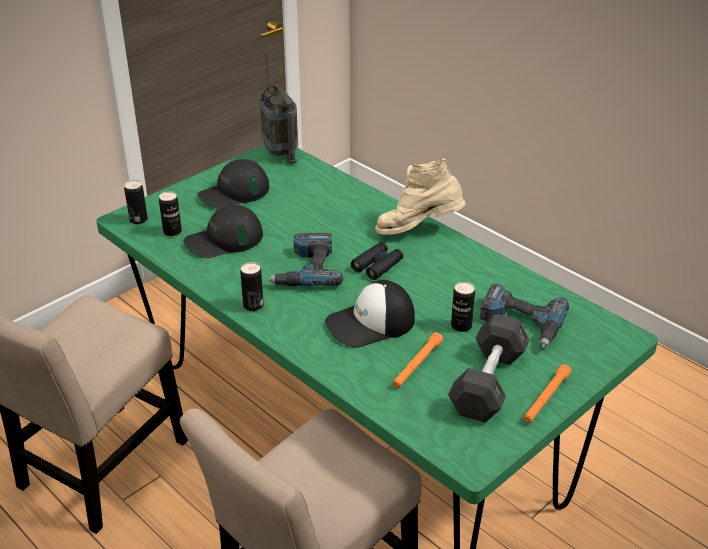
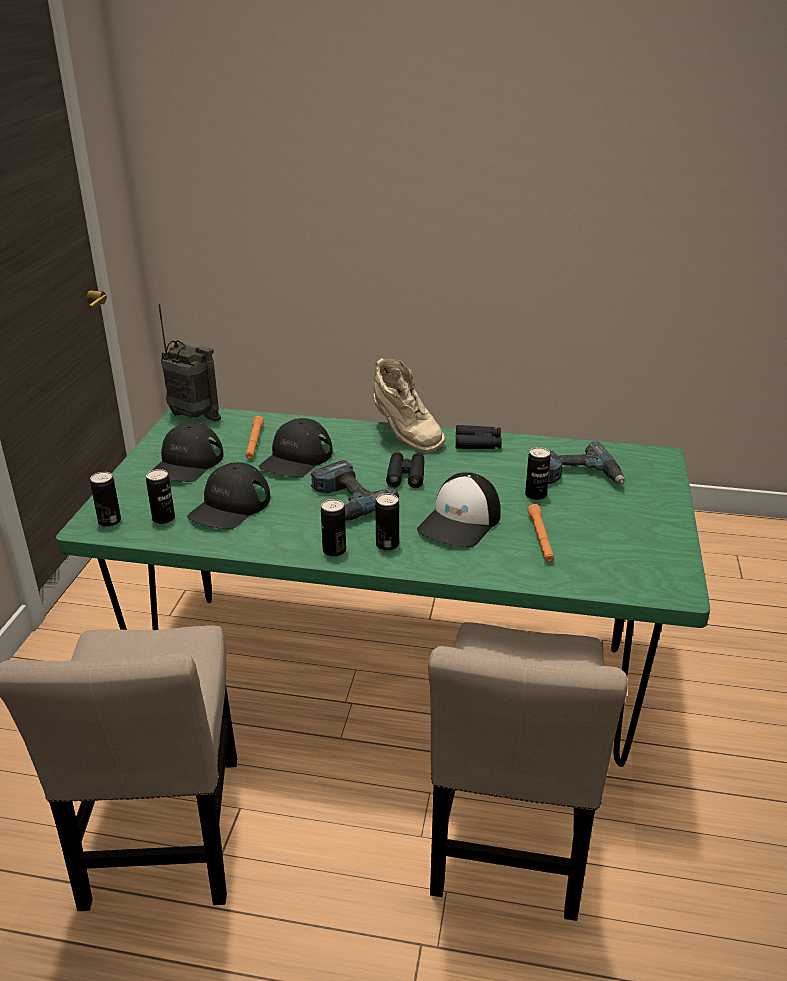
camera: 35 degrees left, 5 degrees down
beige boot [375,158,466,235] -> beige boot turned 90 degrees counterclockwise [374,358,445,453]
grey dumbbell [448,314,530,423] -> none
orange flashlight [523,364,571,423] -> orange flashlight moved to [245,416,264,459]
none -> black cap [259,418,333,477]
none -> can [375,493,399,551]
none -> black binoculars [456,425,502,449]

